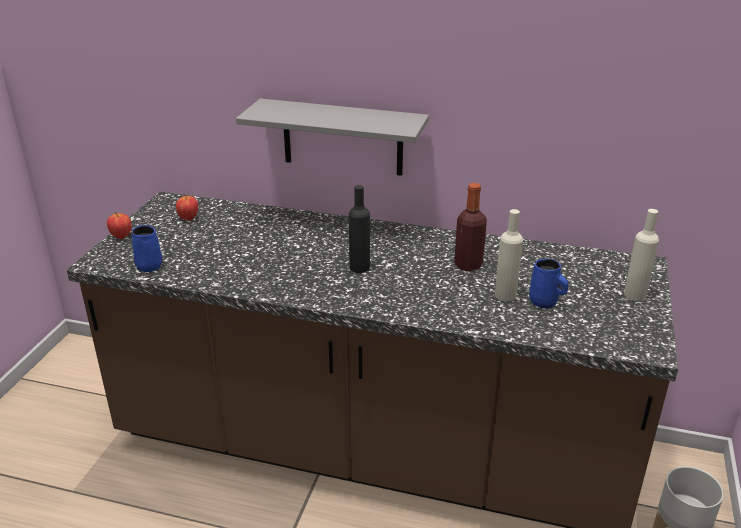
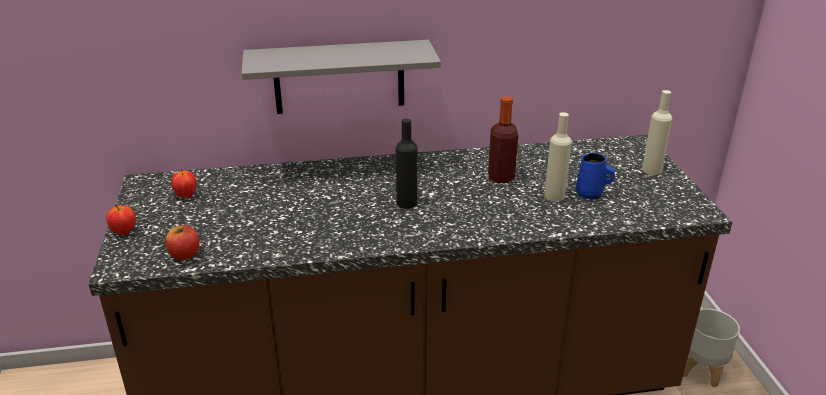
camera: 25 degrees left, 0 degrees up
blue mug [131,225,162,272] -> apple [165,225,200,260]

